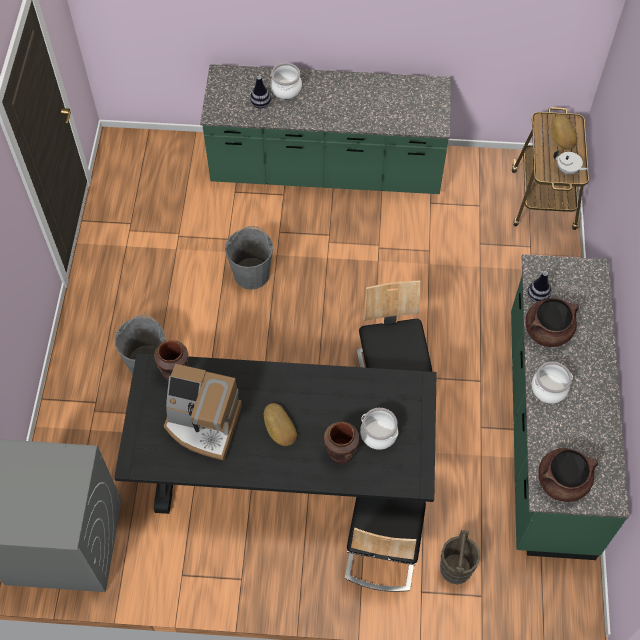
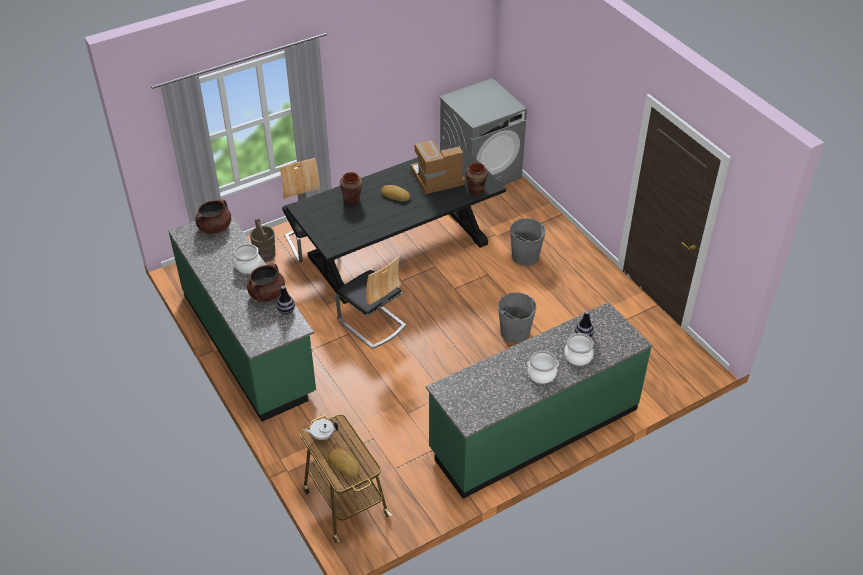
camera: 145 degrees right, 15 degrees down
cooking pot [360,408,398,450] -> cooking pot moved to [527,350,559,384]

